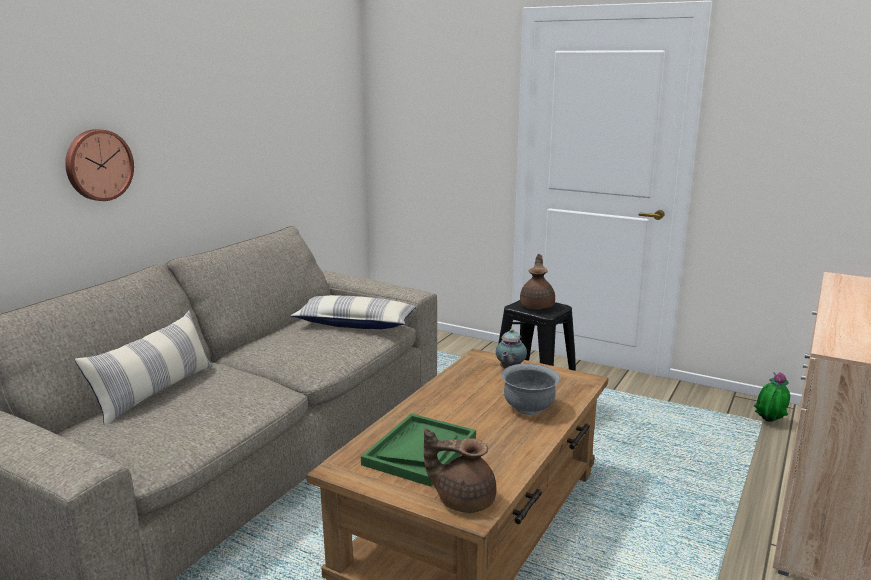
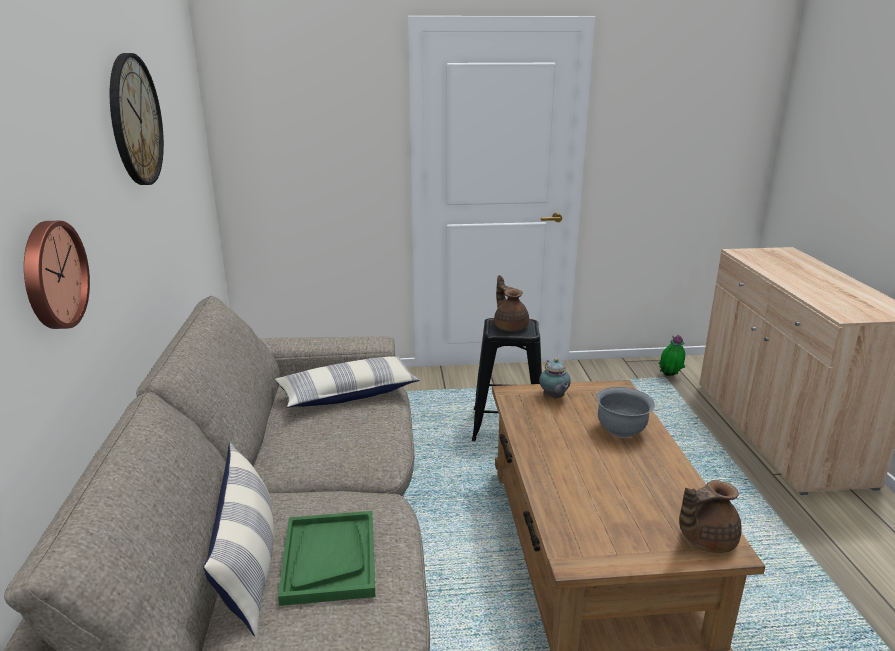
camera: 35 degrees left, 5 degrees up
green tray [361,413,476,487] -> green tray moved to [278,511,375,606]
none -> wall clock [110,53,164,185]

